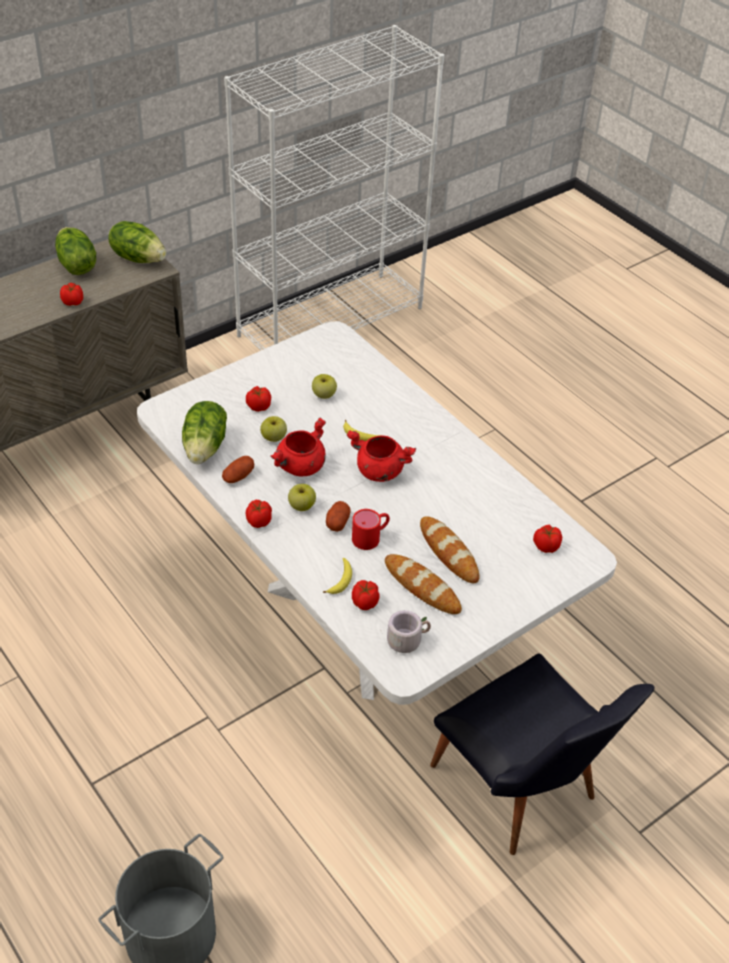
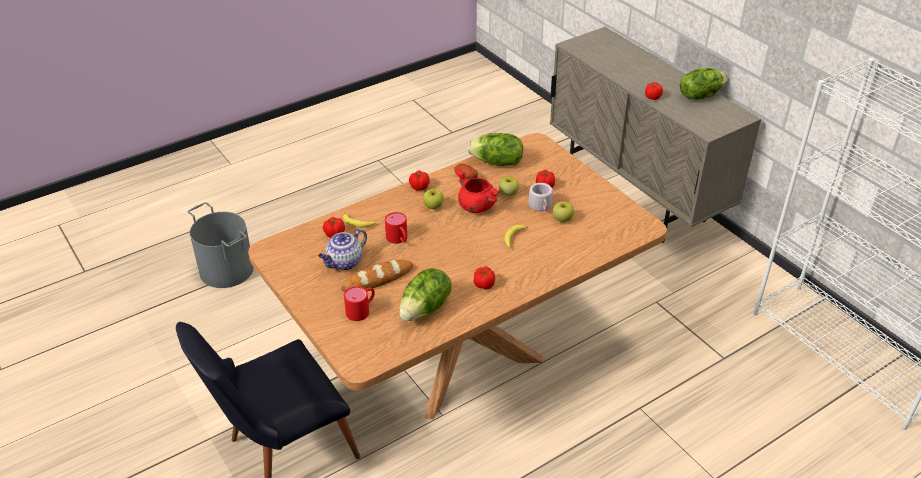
camera: 95 degrees right, 5 degrees down
lettuce [108,221,166,263] -> lettuce moved to [399,268,452,321]
white dining table [137,321,617,705] -> brown dining table [248,133,667,419]
potato [326,501,351,532] -> none
red cooking pot [347,430,416,482] -> none
grey mug [381,610,431,653] -> grey mug moved to [529,183,553,211]
bread [385,554,462,614] -> teapot [318,229,367,270]
tomato [533,525,562,553] -> tomato moved to [474,266,495,289]
none -> red mug [344,286,375,321]

